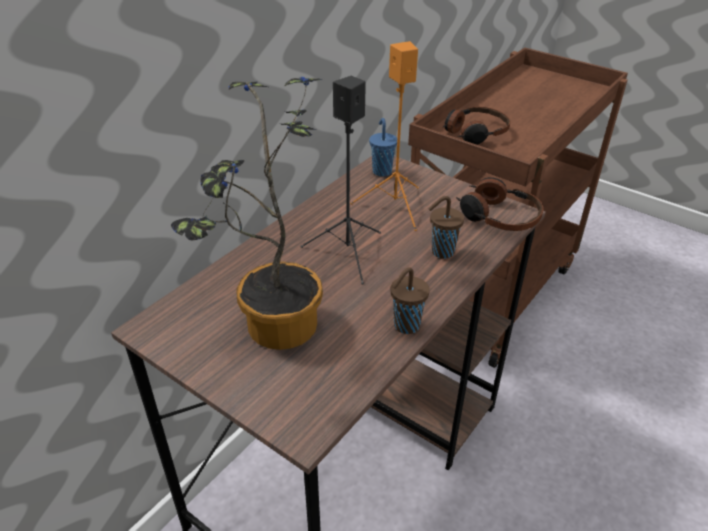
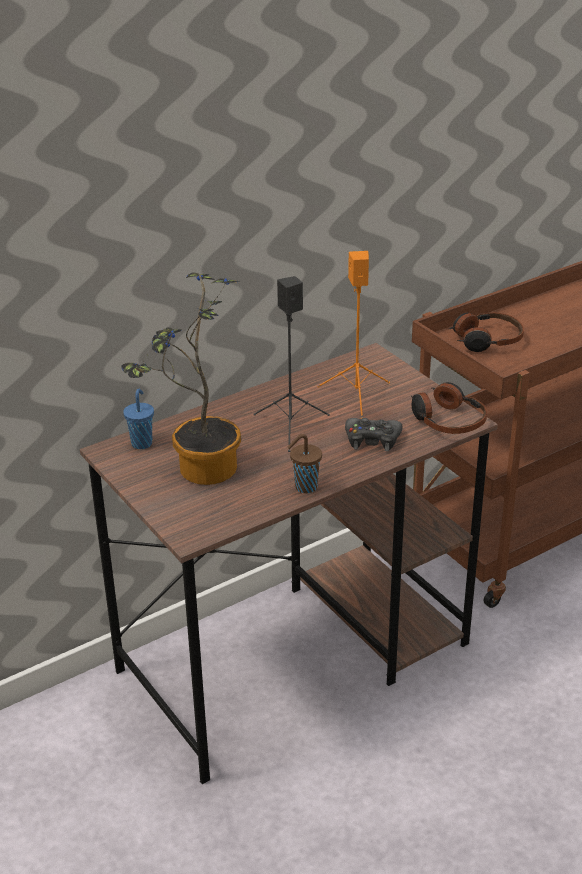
camera: 20 degrees right, 5 degrees down
blue cup [369,118,397,177] -> blue cup moved to [123,389,154,449]
brown cup [428,196,464,259] -> black game controller [345,418,402,451]

